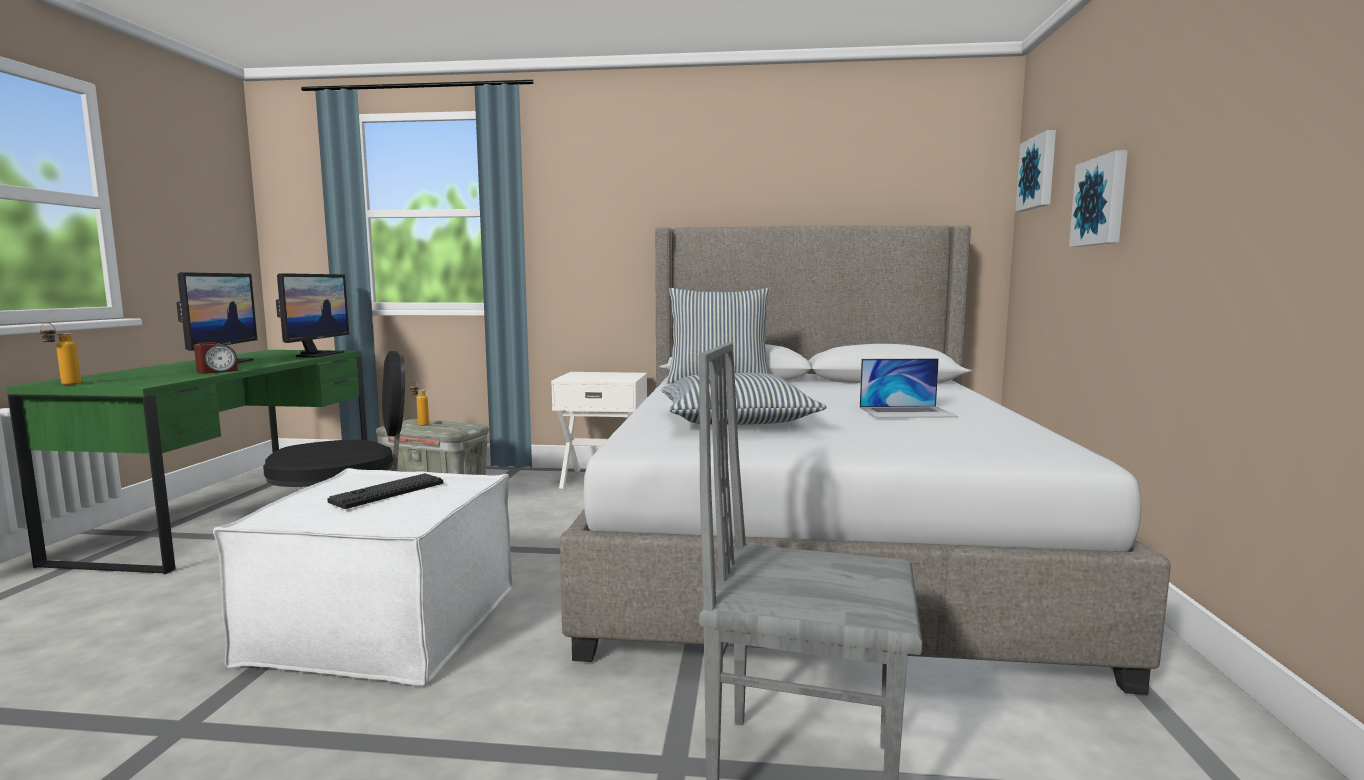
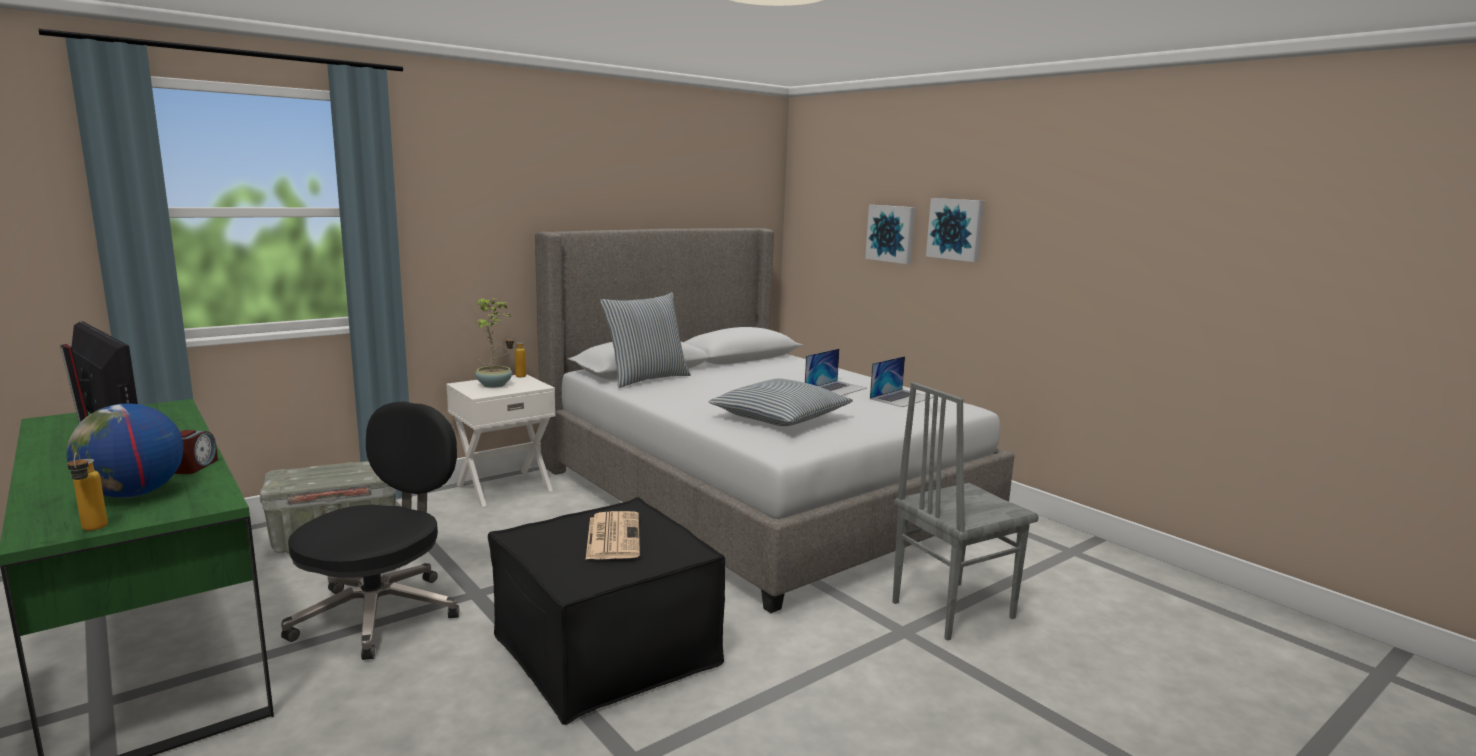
camera: 45 degrees left, 5 degrees up
white ottoman [213,468,512,685] -> black ottoman [488,497,725,725]
monitor [276,273,349,358] -> none
keyboard [327,473,443,509] -> newspaper [586,511,640,559]
bottle [410,382,429,426] -> bottle moved to [505,336,526,378]
picture [1015,130,1056,212] -> picture moved to [926,198,984,262]
none -> globe [66,403,183,498]
none -> potted plant [475,298,512,388]
none -> laptop [870,356,933,407]

